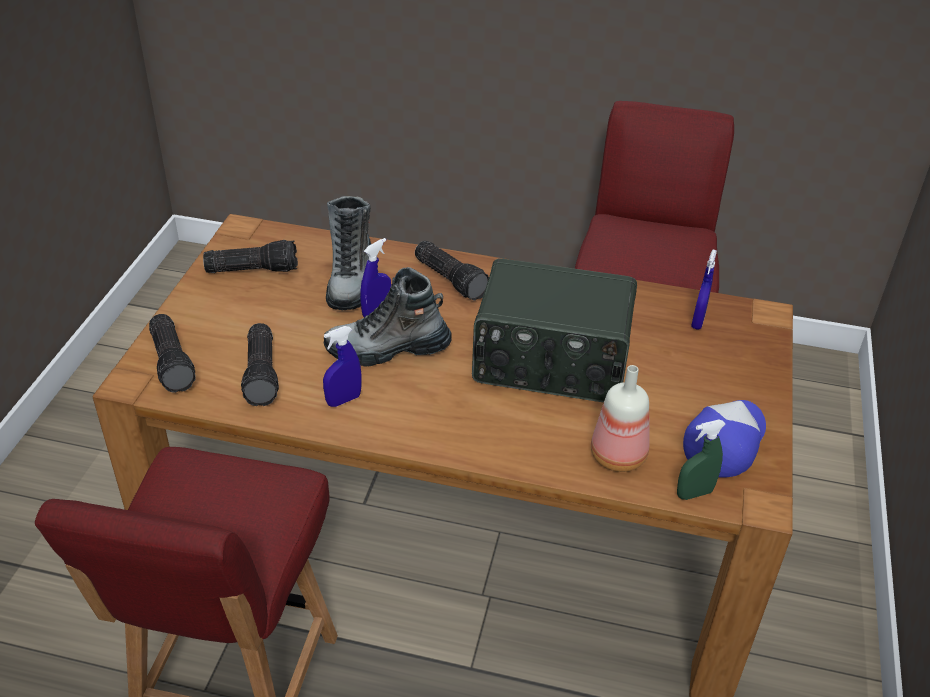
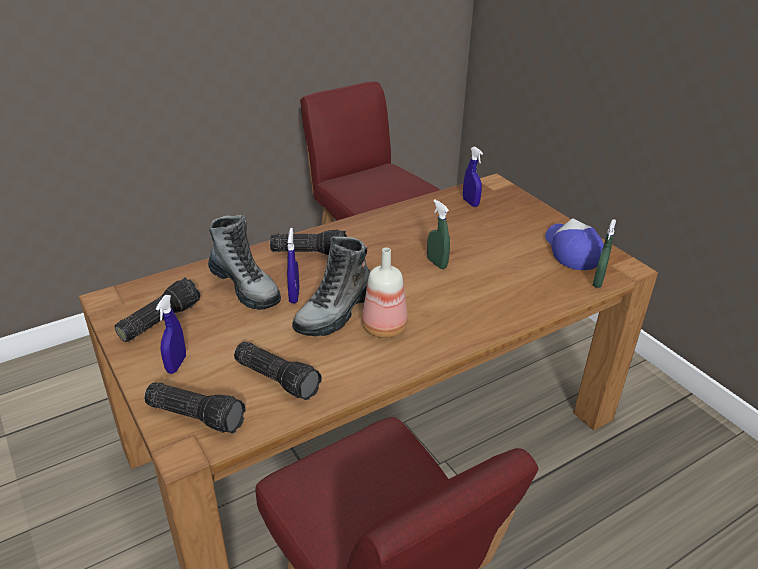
camera: 45 degrees left, 5 degrees down
blue spray bottle [323,326,361,407] -> blue spray bottle moved to [156,295,186,374]
radio [472,258,637,403] -> green spray bottle [427,199,450,269]
bottle [591,365,650,472] -> bottle moved to [362,248,408,338]

